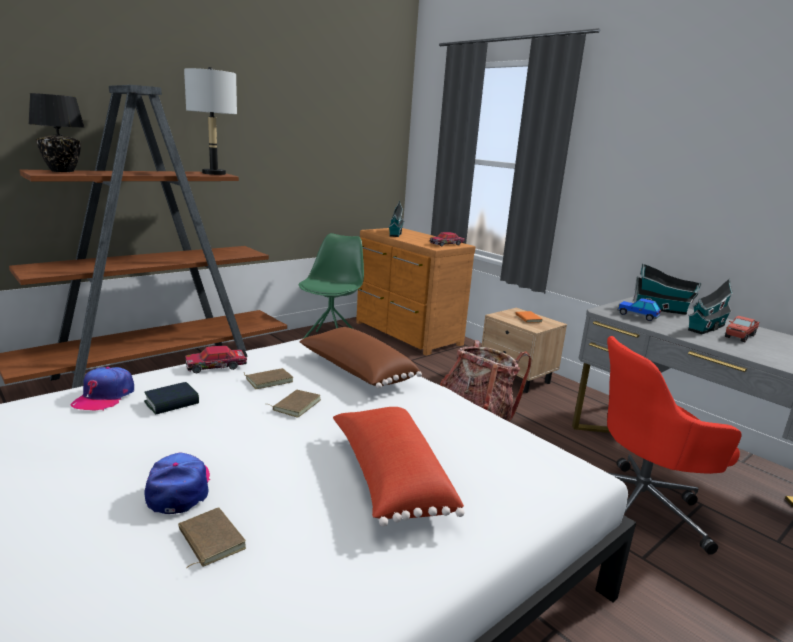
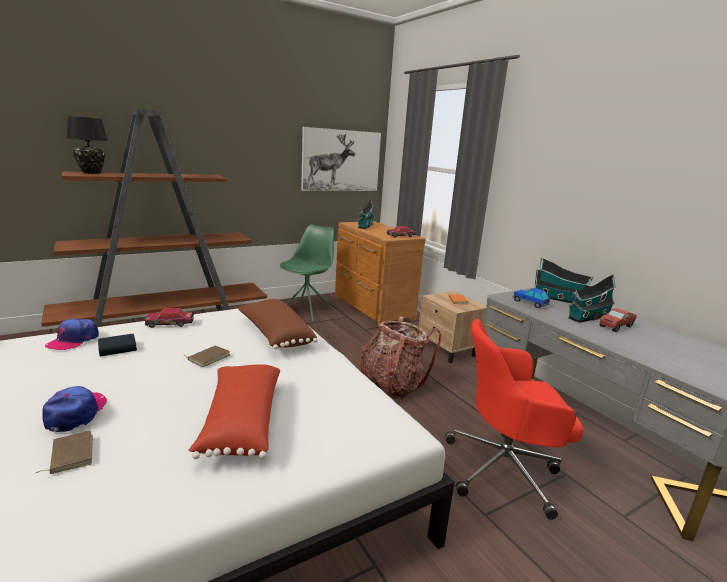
camera: 10 degrees right, 0 degrees up
grey table lamp [184,67,237,175] -> none
brown book [244,368,293,389] -> none
none -> picture [301,127,381,191]

